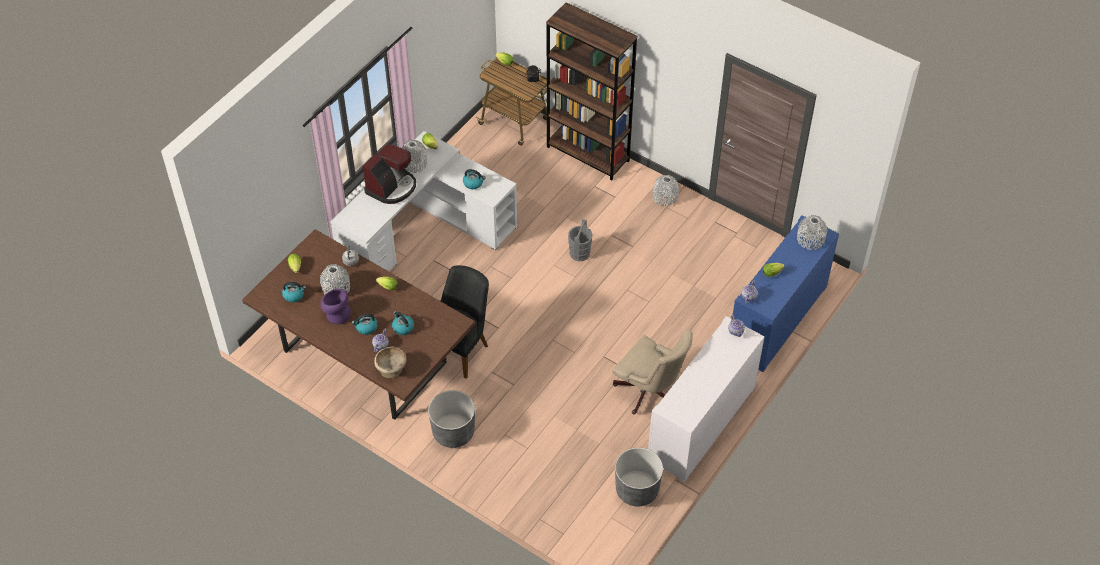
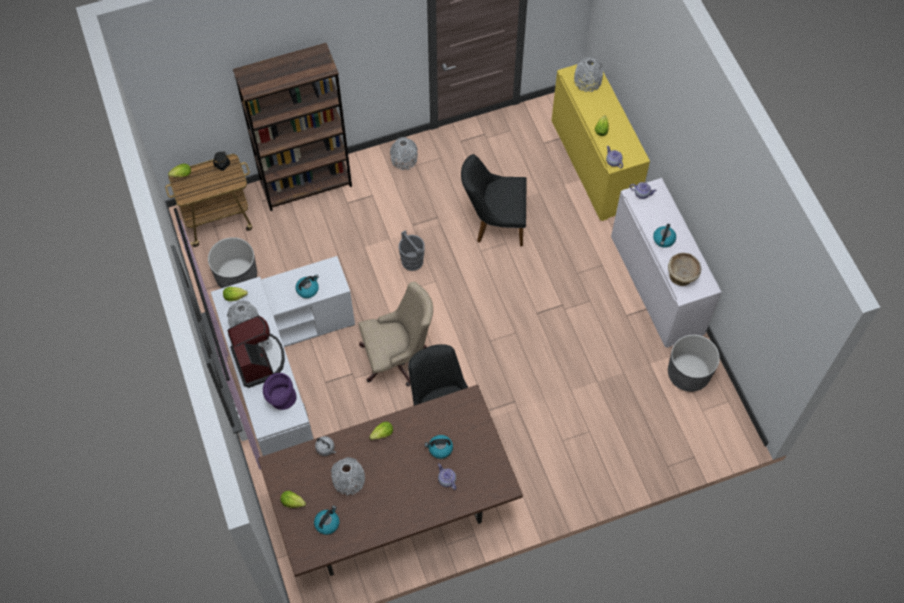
camera: 55 degrees left, 10 degrees up
purple vase [321,289,351,324] -> purple vase moved to [263,373,296,410]
kettle [351,314,378,335] -> kettle moved to [653,224,676,248]
beige bowl [374,346,406,378] -> beige bowl moved to [668,253,701,286]
grey planter [428,390,475,448] -> grey planter moved to [208,237,257,288]
beige office chair [613,329,693,414] -> beige office chair moved to [359,282,433,387]
blue cabinet [733,215,839,372] -> yellow cabinet [551,62,650,221]
none -> black chair [461,154,526,246]

